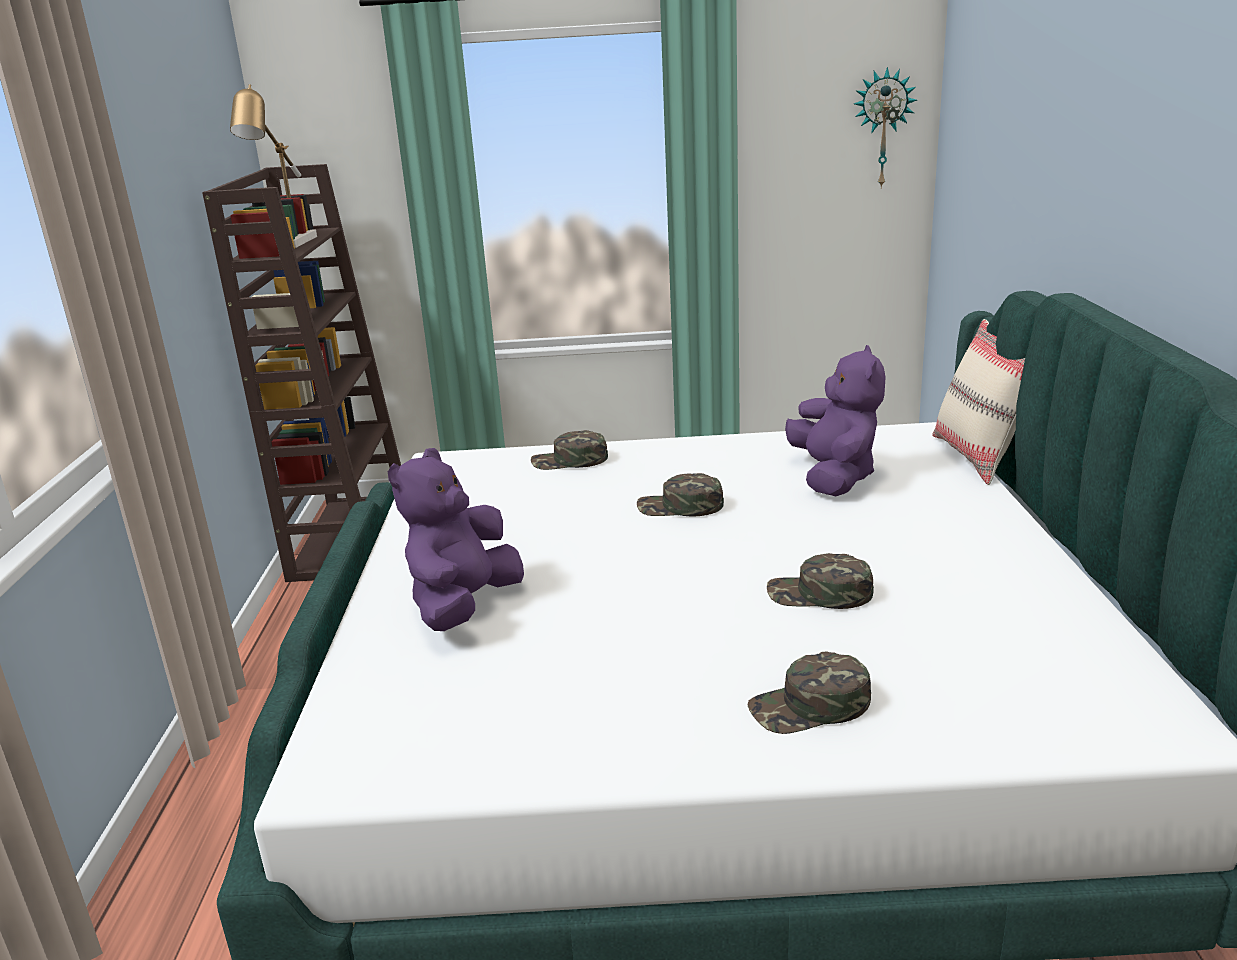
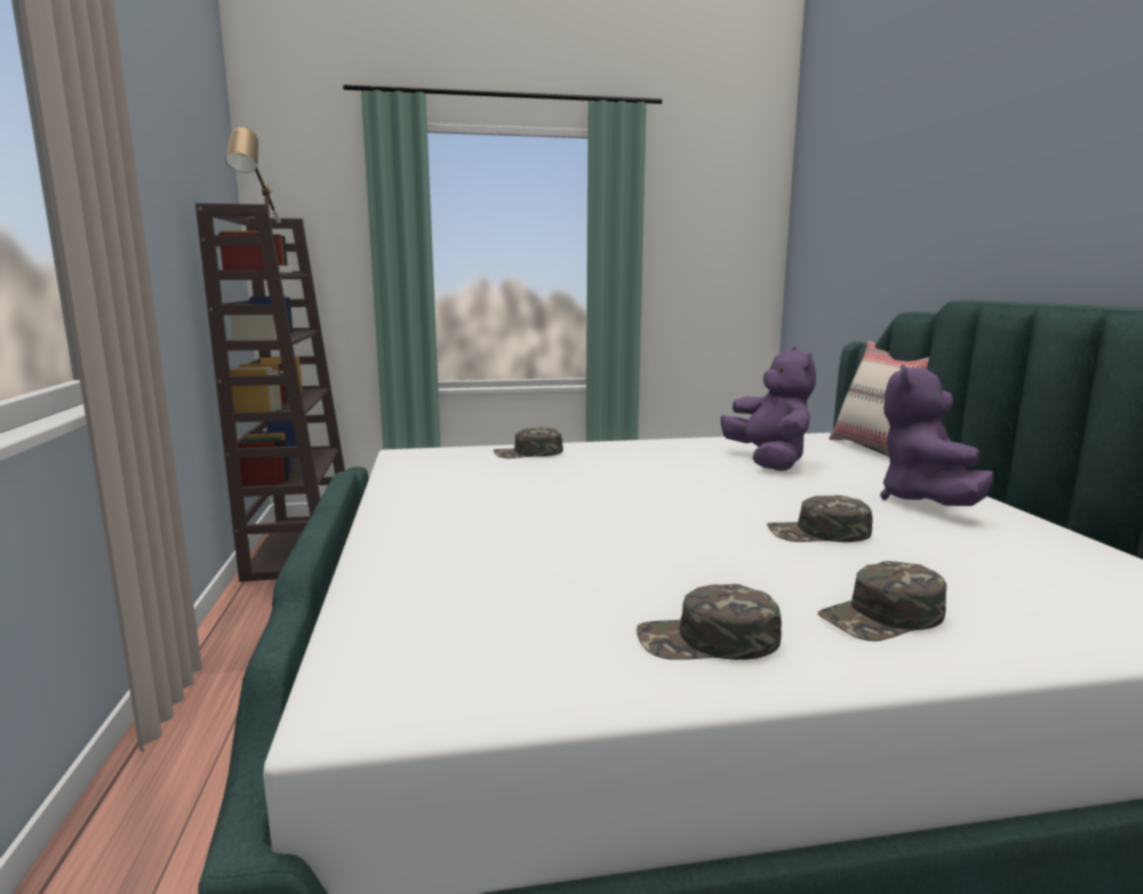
camera: 10 degrees left, 10 degrees down
purple plush toy [388,448,524,631] -> purple plush toy moved to [880,365,993,506]
green cap [637,473,724,516] -> green cap moved to [636,584,782,660]
wall clock [854,67,917,189] -> none

